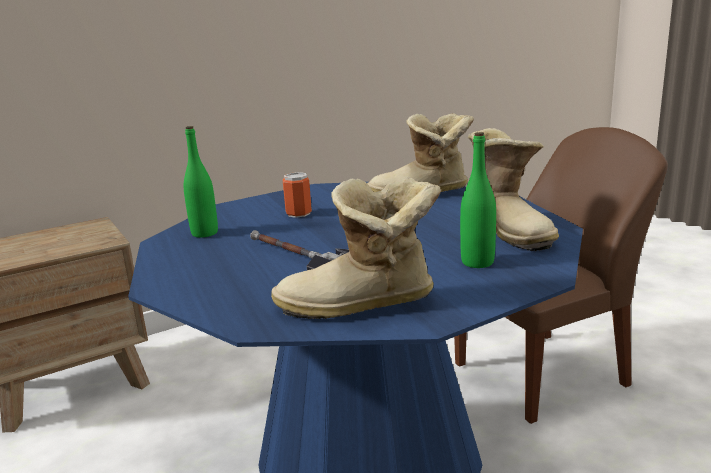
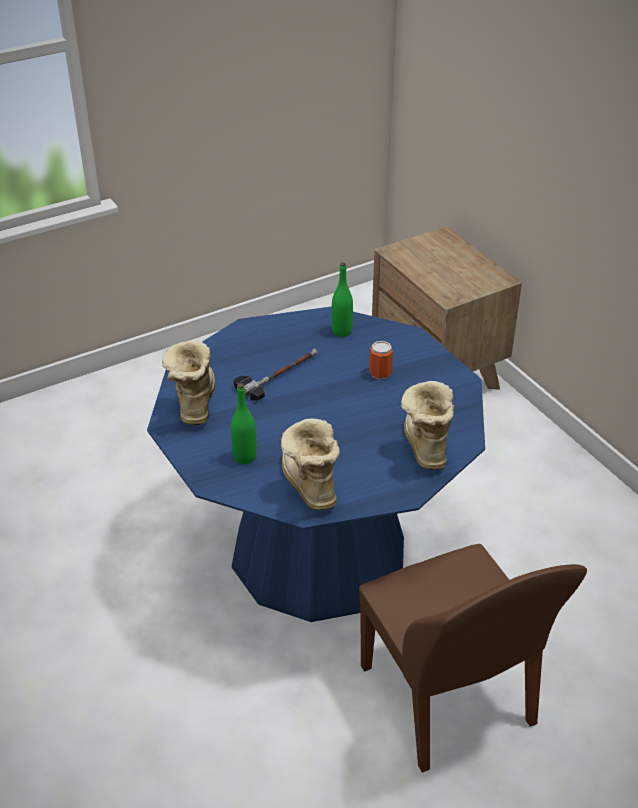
camera: 90 degrees right, 20 degrees up
boot [468,128,559,251] -> boot turned 90 degrees clockwise [281,418,340,510]

